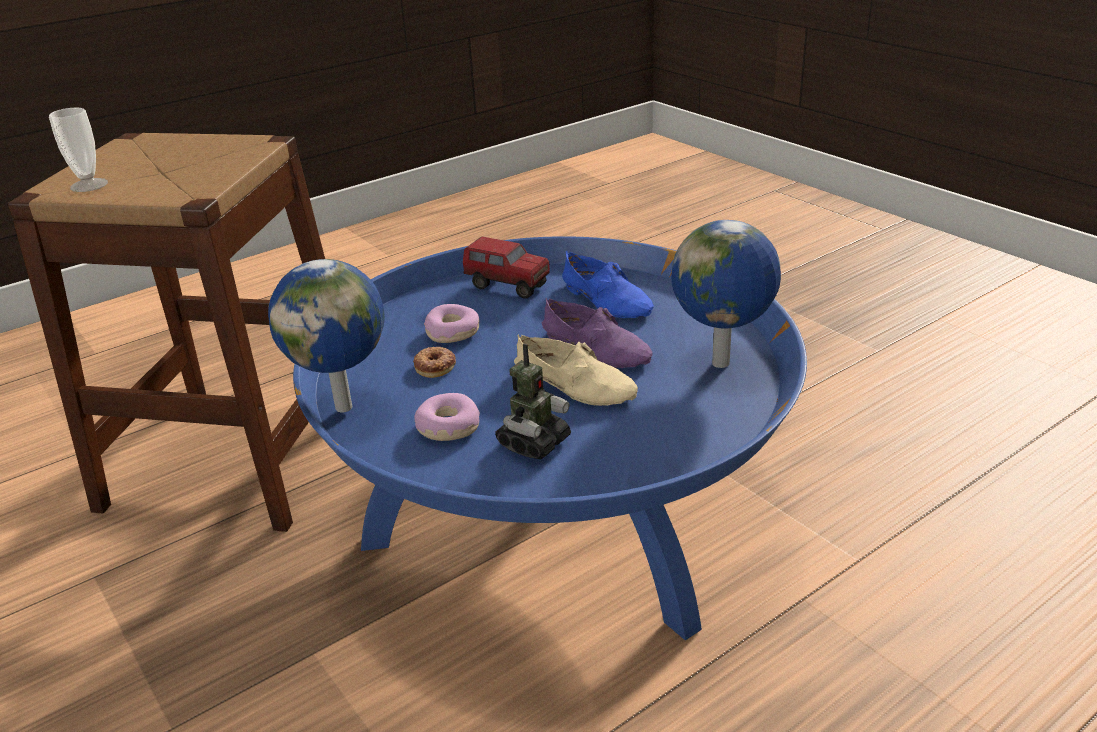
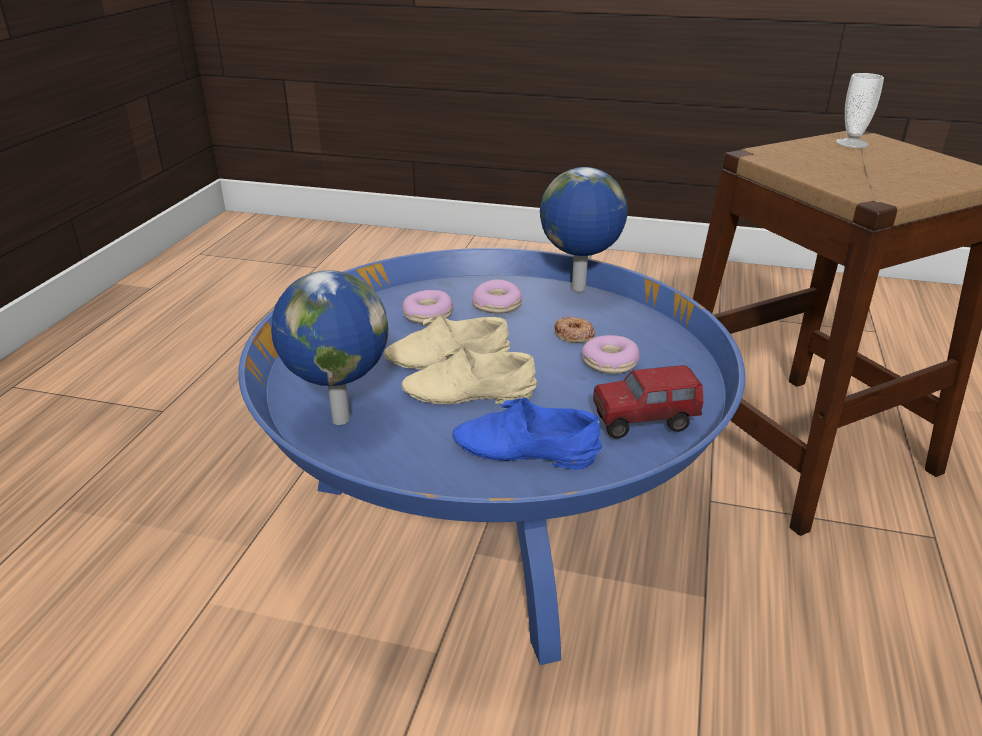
camera: 140 degrees right, 0 degrees up
toy robot [495,344,571,459] -> donut [402,290,453,324]
purple shoe [542,297,652,368] -> beige shoe [402,345,537,404]

